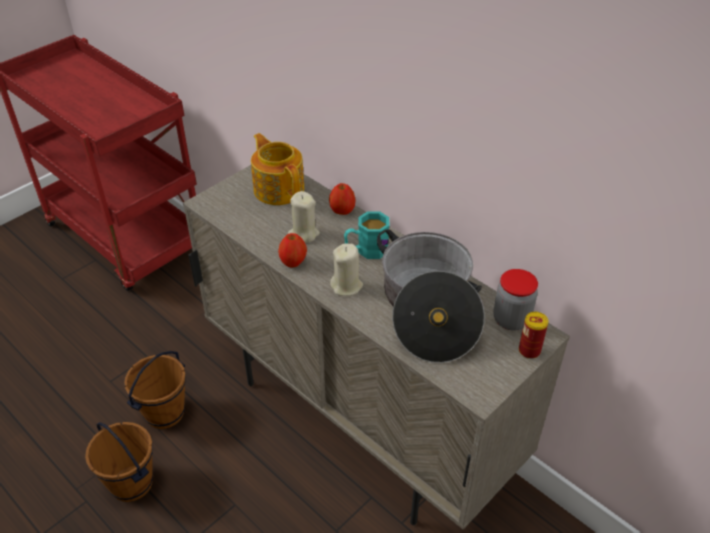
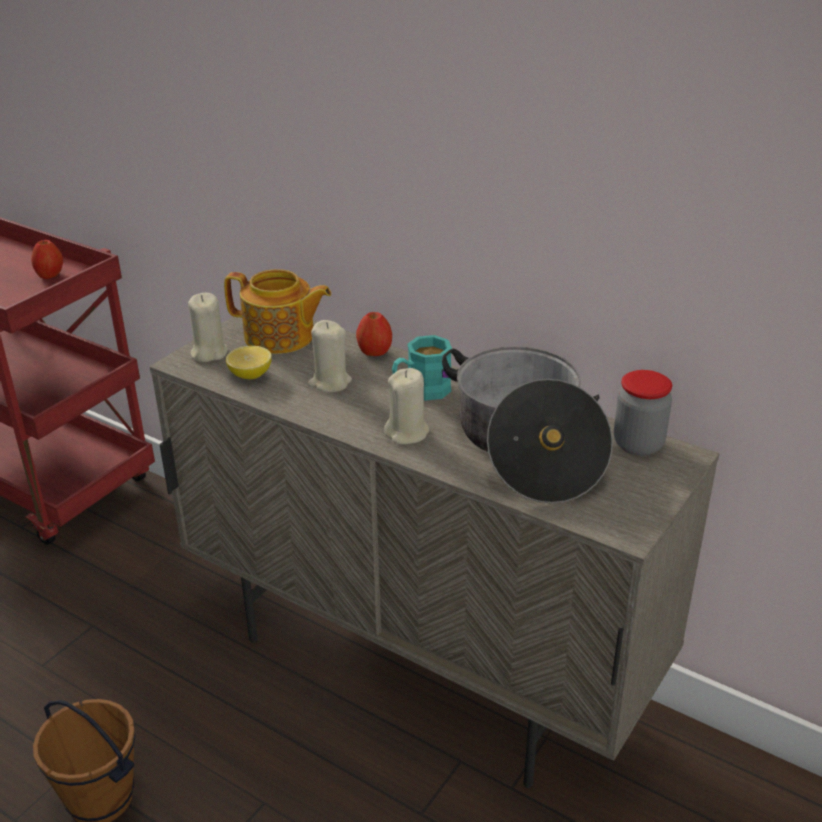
camera: 10 degrees left, 10 degrees down
brown bucket [124,351,186,429] -> none
teapot [251,133,304,205] -> teapot turned 150 degrees clockwise [224,269,331,354]
apple [278,233,307,268] -> apple moved to [31,240,63,279]
can [519,312,548,359] -> none
none -> beige candle [188,293,228,362]
none -> lemon [226,346,272,379]

